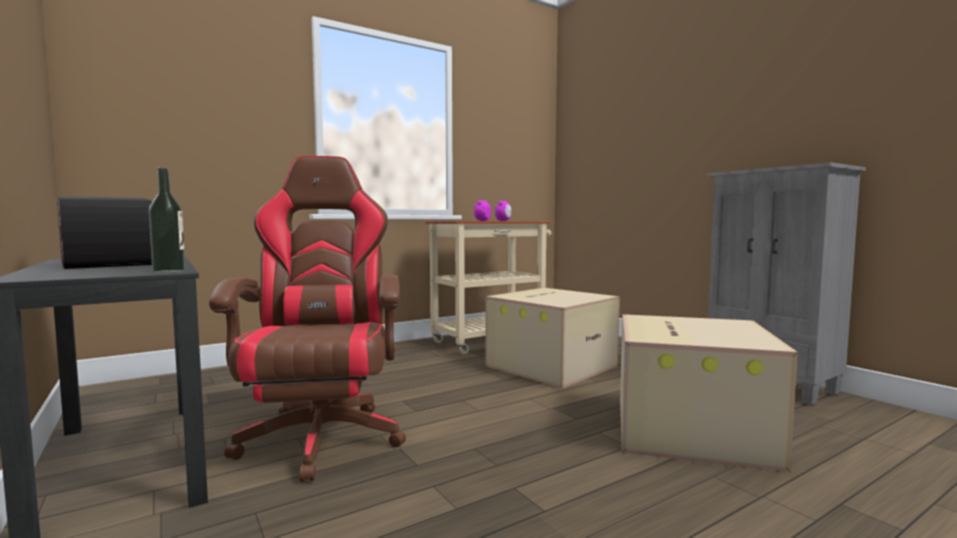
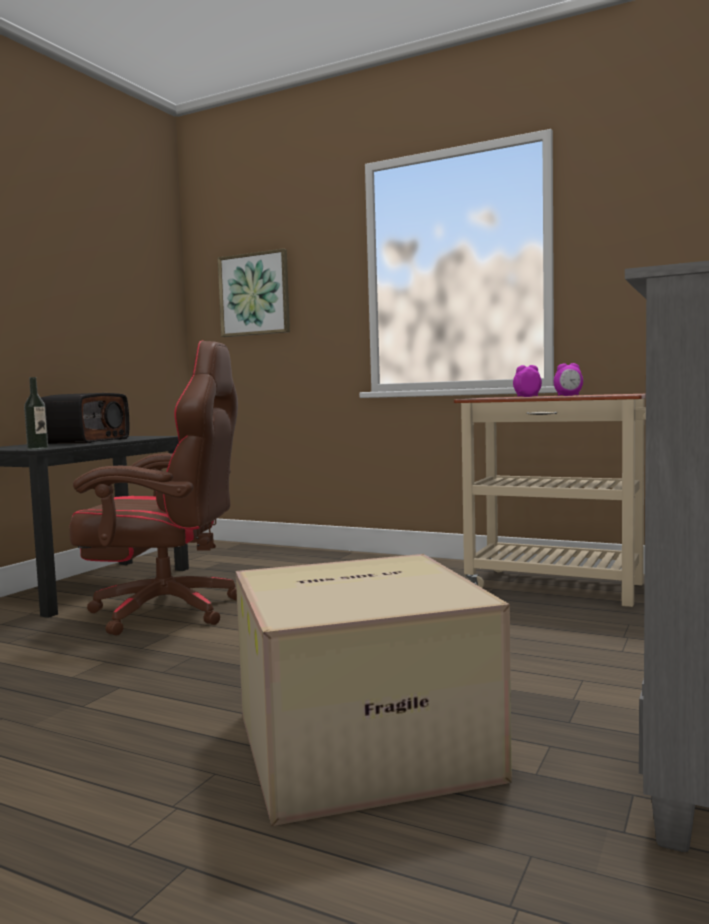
camera: 60 degrees right, 0 degrees up
brown office chair [209,156,406,482] -> brown office chair turned 45 degrees clockwise [69,341,238,636]
cardboard box [486,288,620,388] -> none
none -> picture [218,249,290,337]

